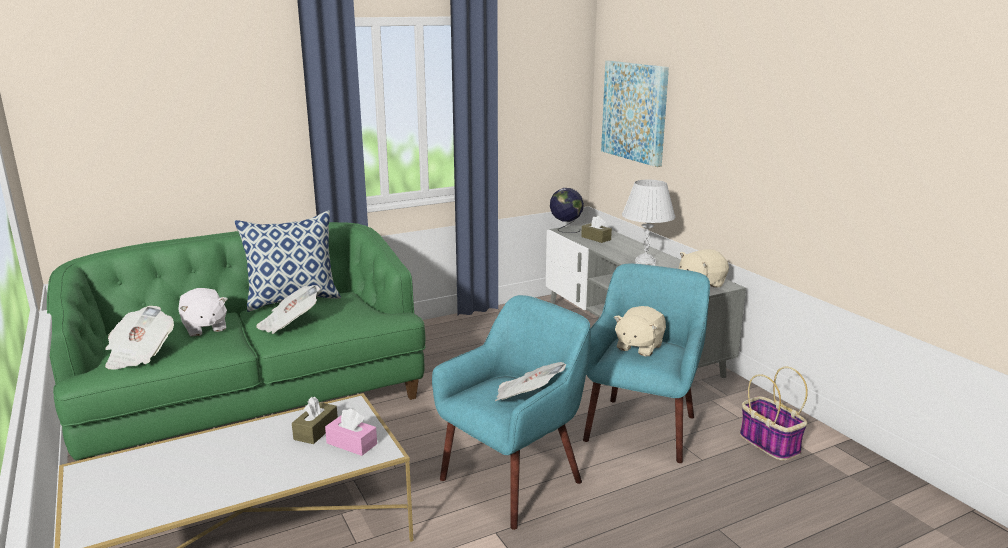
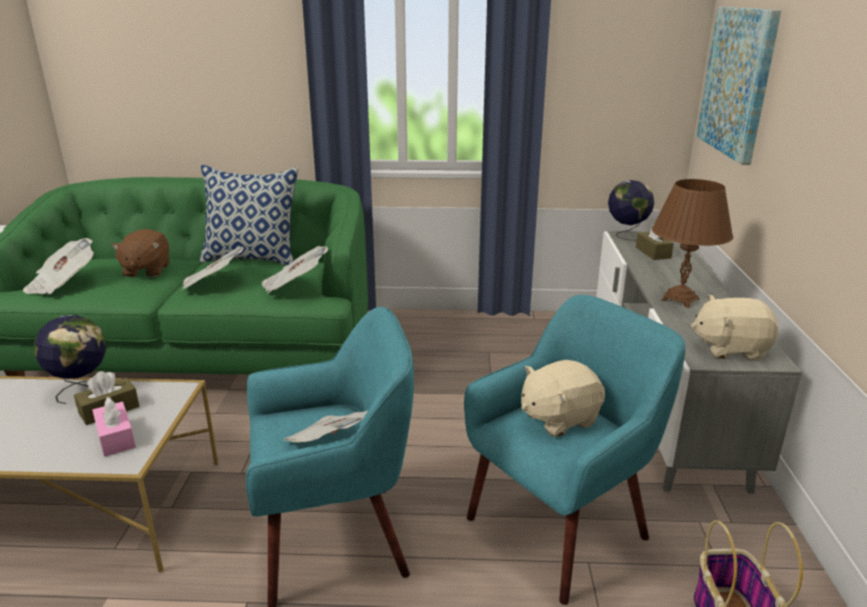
camera: 30 degrees right, 5 degrees up
white plush toy [178,288,228,336] -> brown plush toy [111,229,169,277]
white table lamp [622,180,676,266] -> brown table lamp [652,179,733,308]
none -> globe [34,315,106,404]
none -> newspaper [262,246,328,293]

